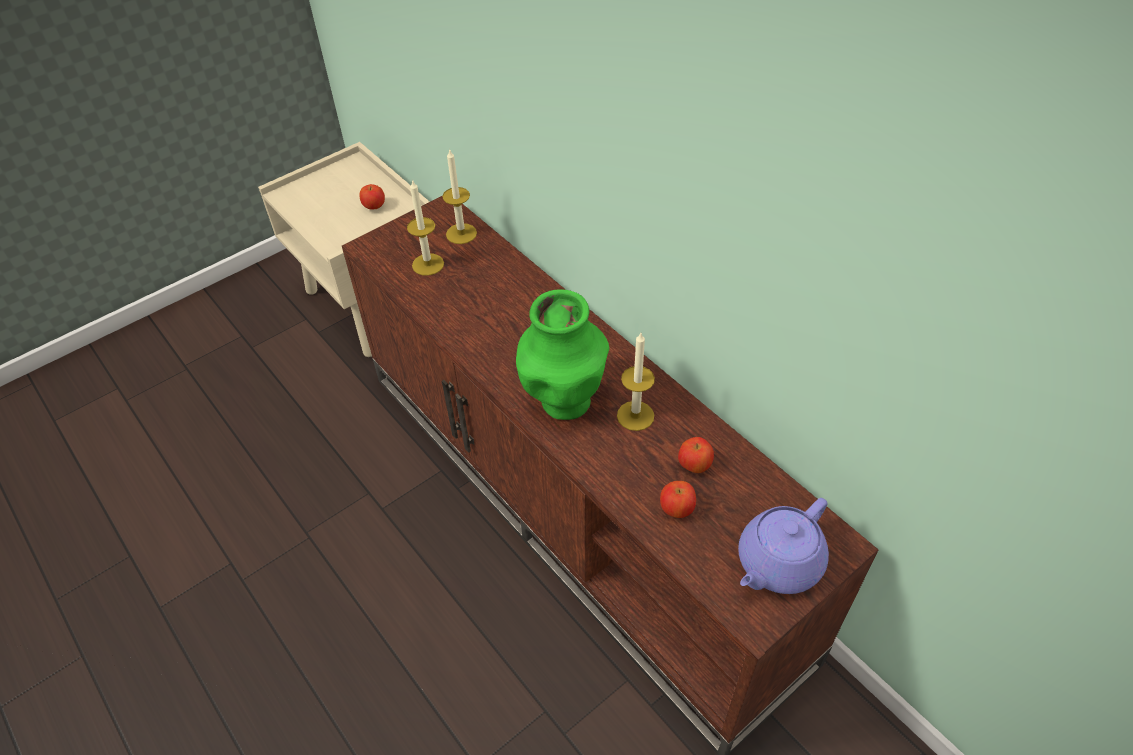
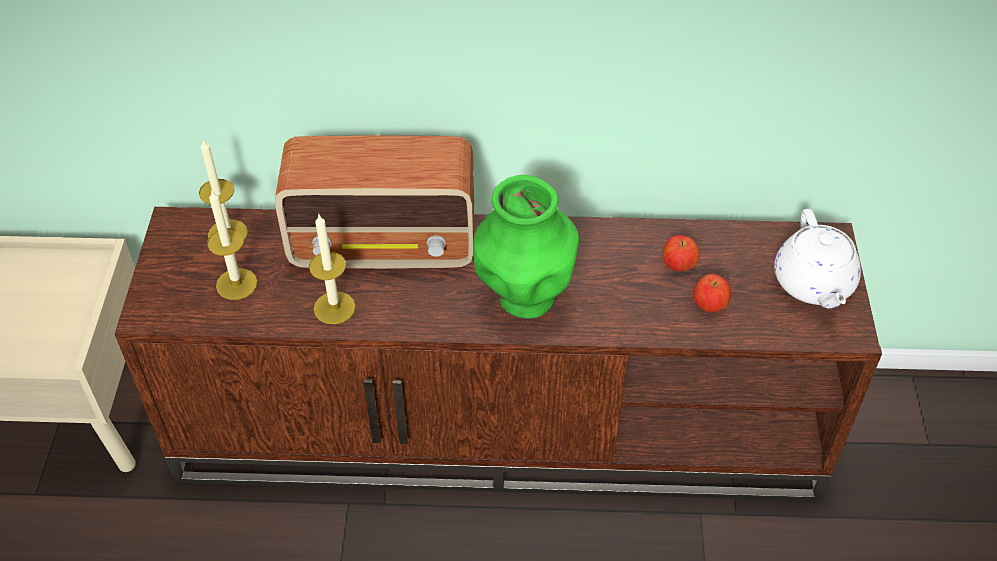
camera: 50 degrees left, 0 degrees up
apple [360,184,385,210] -> none
candle [617,333,655,431] -> candle moved to [309,215,356,324]
purple teapot [738,498,829,594] -> white teapot [774,209,861,309]
none -> radio [275,135,474,269]

